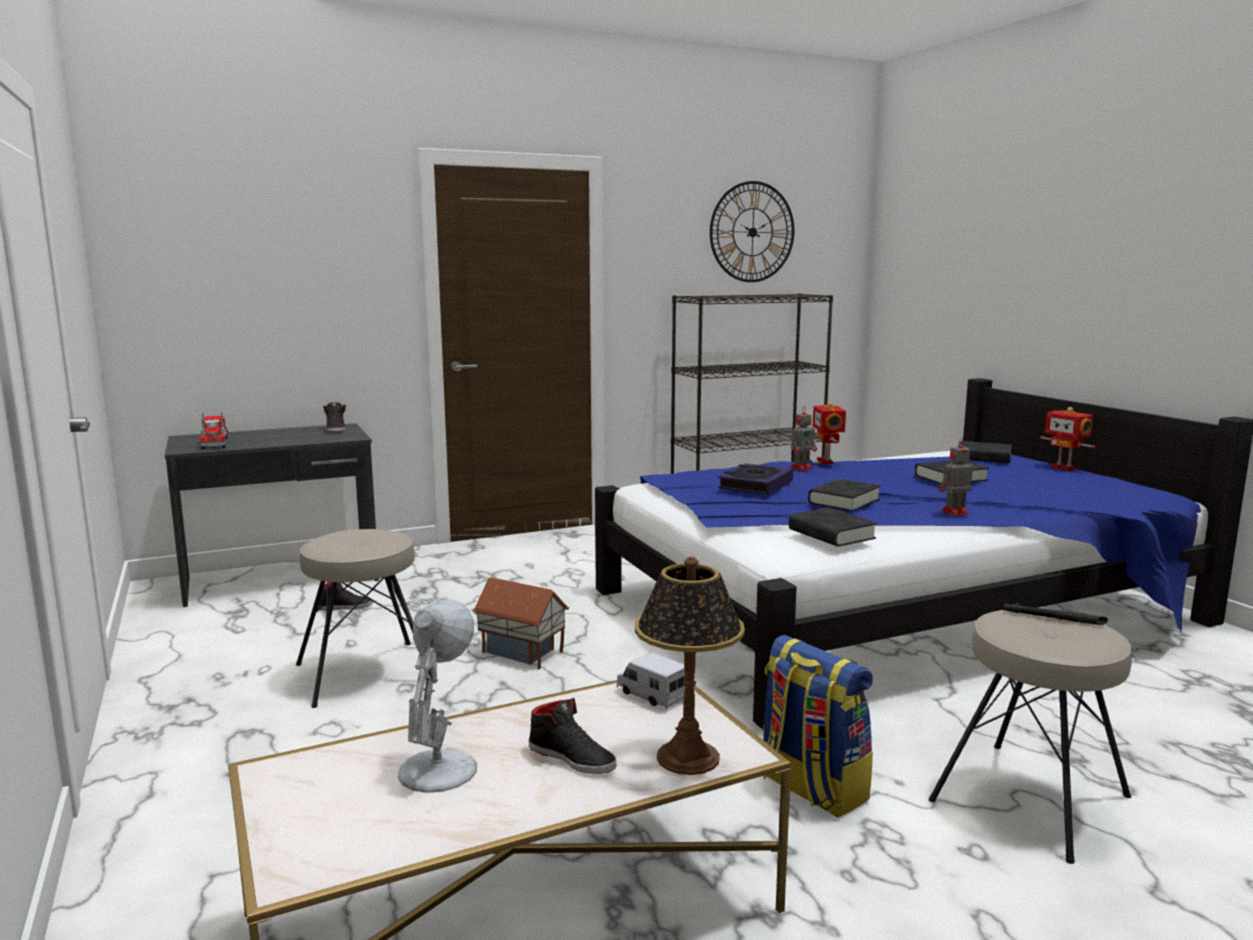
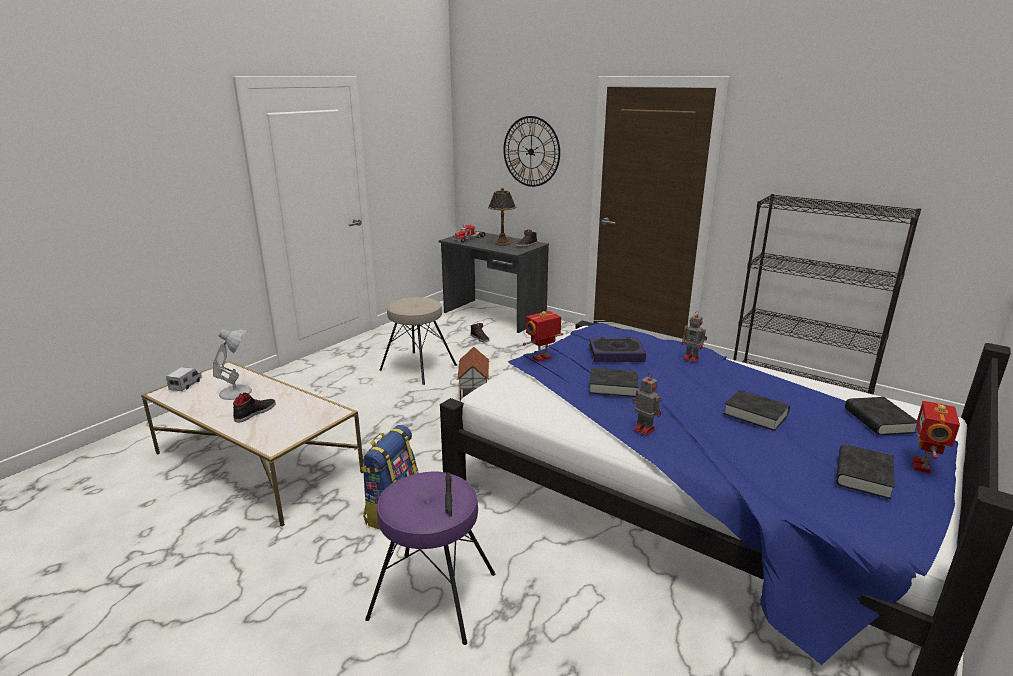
camera: 60 degrees right, 10 degrees up
black shoe [528,698,617,774] -> black shoe turned 150 degrees counterclockwise [233,393,276,423]
toy truck [617,652,686,709] -> toy truck moved to [166,367,202,391]
table lamp [635,557,745,775] -> table lamp moved to [488,188,516,246]
wall clock [710,181,794,282] -> wall clock moved to [504,116,560,187]
black book [789,507,877,547] -> black book moved to [836,444,895,499]
toy robot [813,402,846,464] -> toy robot moved to [523,311,563,362]
beige stool [928,610,1132,864] -> purple stool [365,472,495,645]

